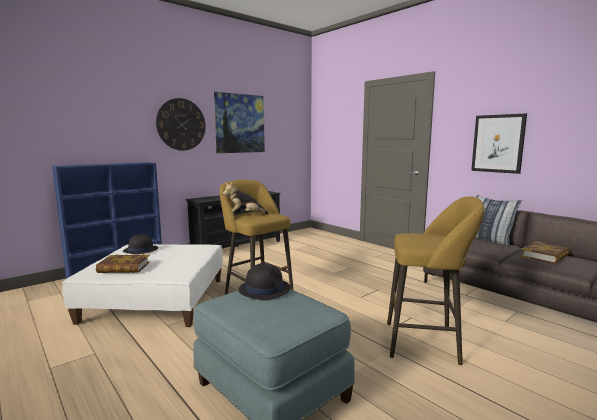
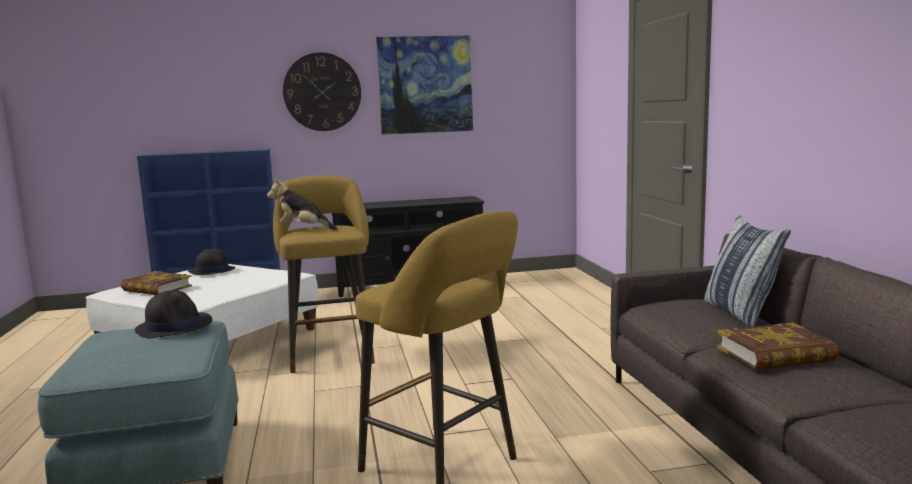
camera: 30 degrees right, 0 degrees up
picture [471,113,527,174] -> none

